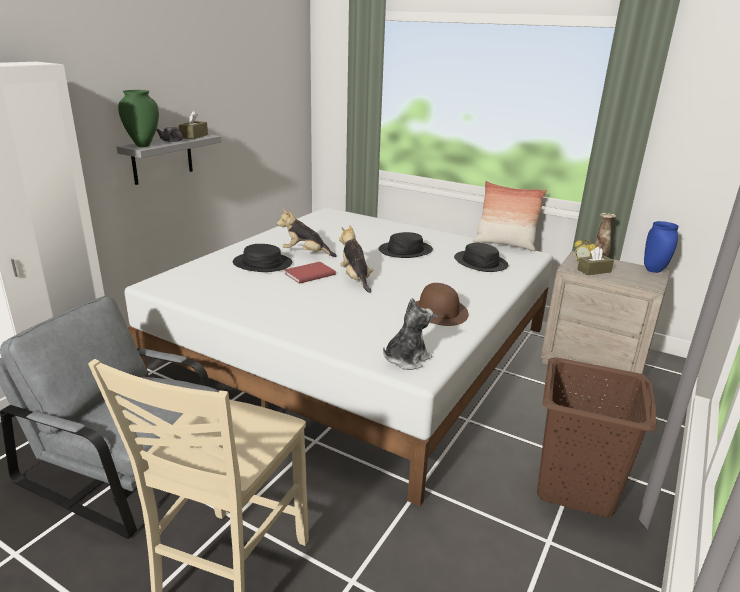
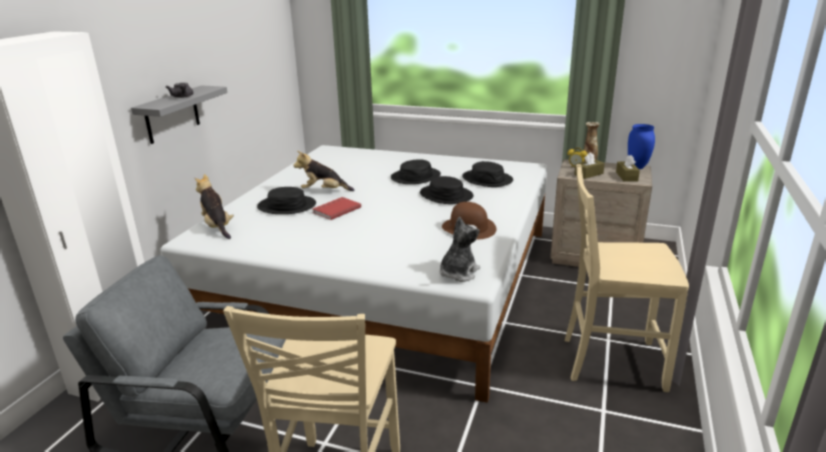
camera: 10 degrees left, 0 degrees up
green vase [118,90,159,147] -> none
brown tissue box [179,111,208,139] -> brown tissue box moved to [616,155,640,182]
plush toy [339,225,373,293] -> plush toy moved to [195,174,234,239]
pillow [473,181,547,251] -> none
brown laundry basket [537,357,657,517] -> beige chair [565,164,689,392]
none -> black hat [420,176,473,204]

